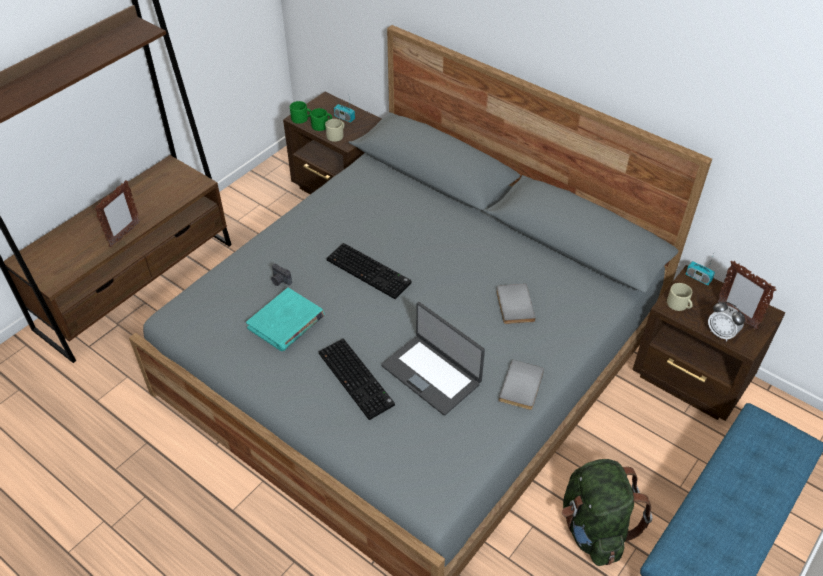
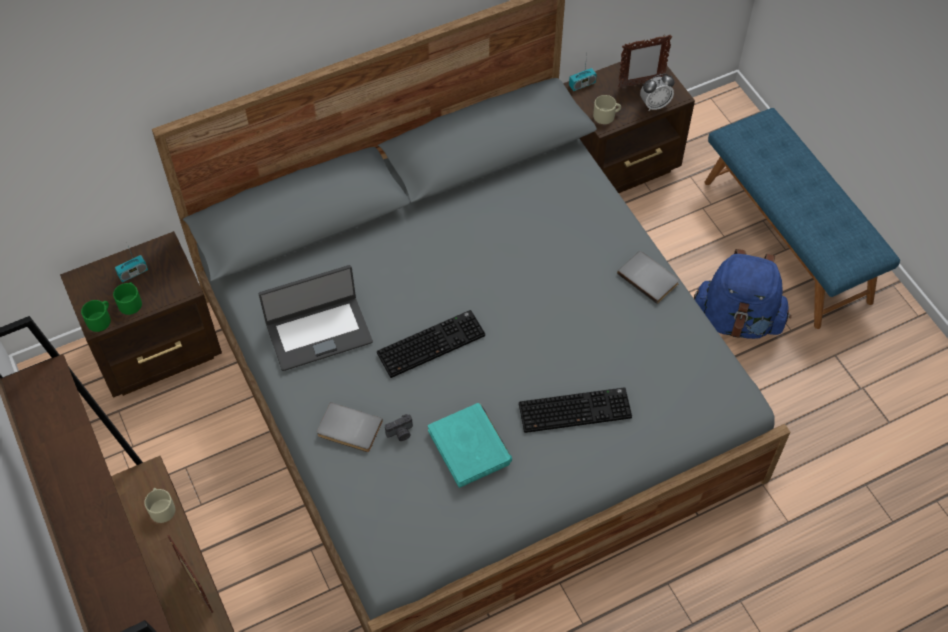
camera: 65 degrees left, 10 degrees up
beige mug [325,119,344,142] -> beige mug moved to [144,488,175,523]
laptop [381,302,485,416] -> laptop moved to [259,265,373,371]
grey book [496,284,536,324] -> grey book moved to [317,402,383,452]
green backpack [562,459,652,566] -> blue backpack [694,249,791,339]

